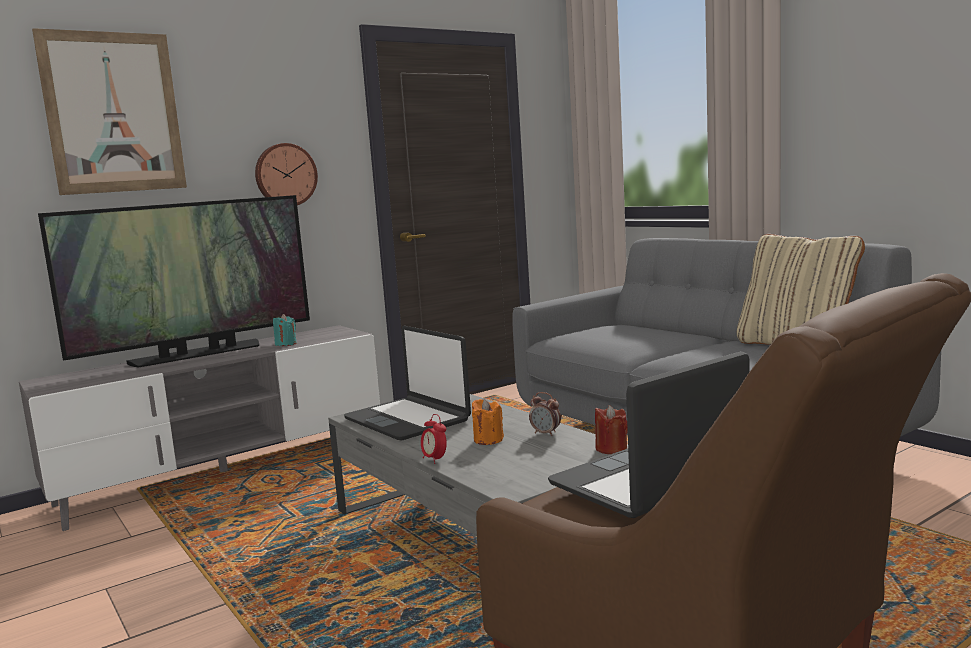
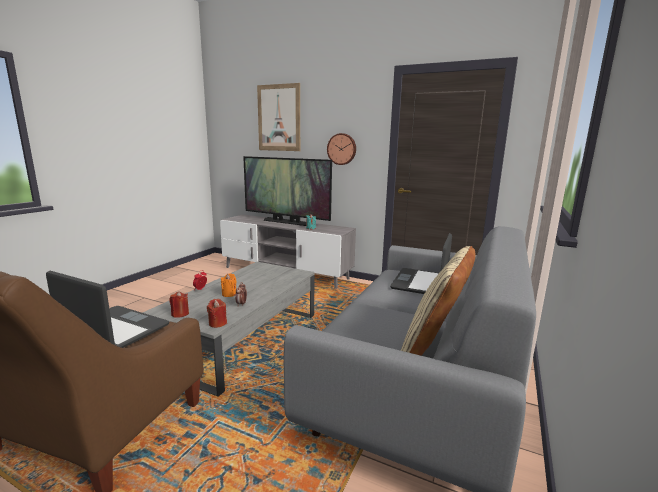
camera: 60 degrees right, 5 degrees up
laptop [344,326,471,441] -> laptop moved to [390,233,452,294]
none -> red candle [169,292,189,318]

